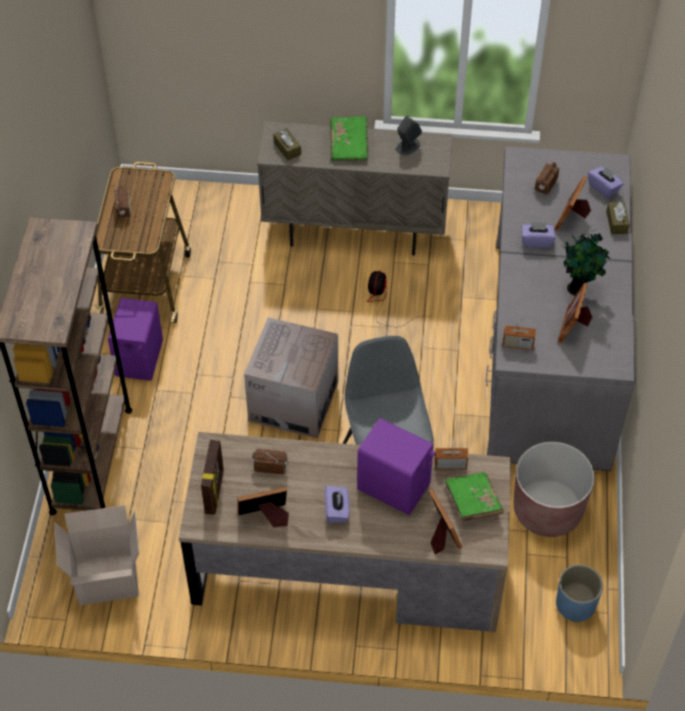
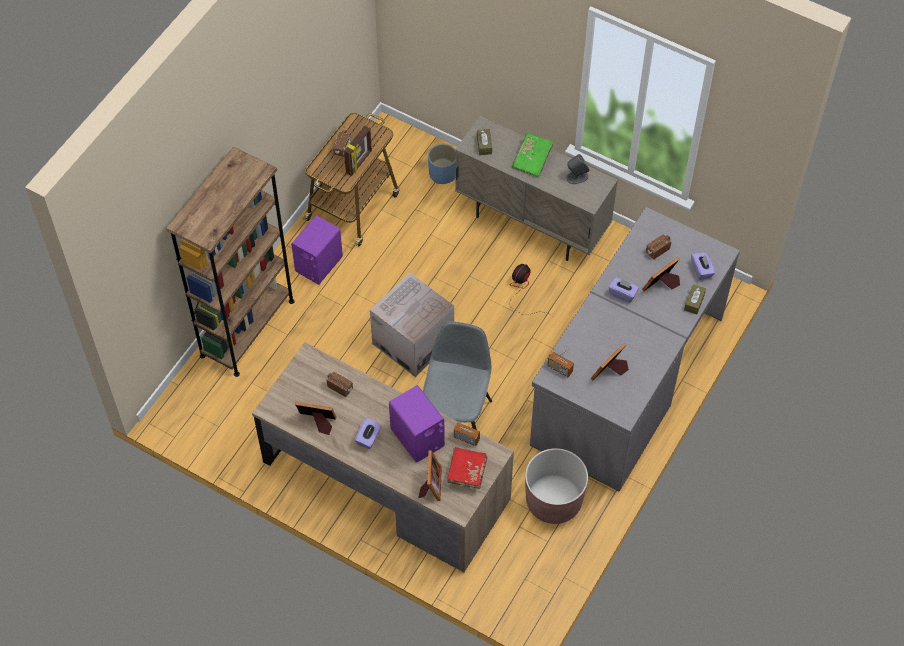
camera: 25 degrees right, 5 degrees up
cardboard box [54,505,139,605] -> none
picture frame [201,440,224,515] -> picture frame moved to [344,125,372,176]
green book [444,472,503,521] -> red book [447,447,487,489]
blue planter [556,564,603,622] -> blue planter moved to [428,143,456,184]
potted plant [562,230,611,296] -> none

